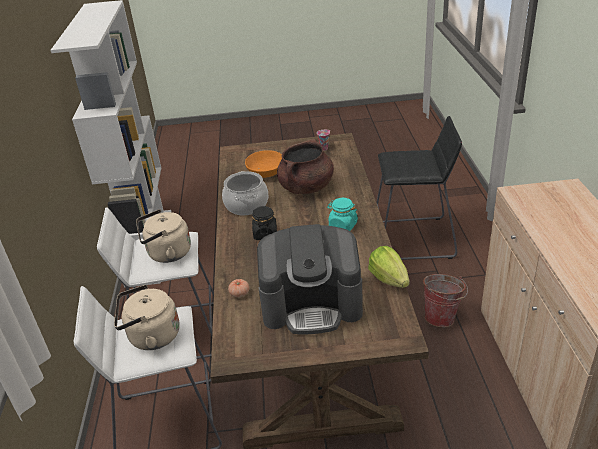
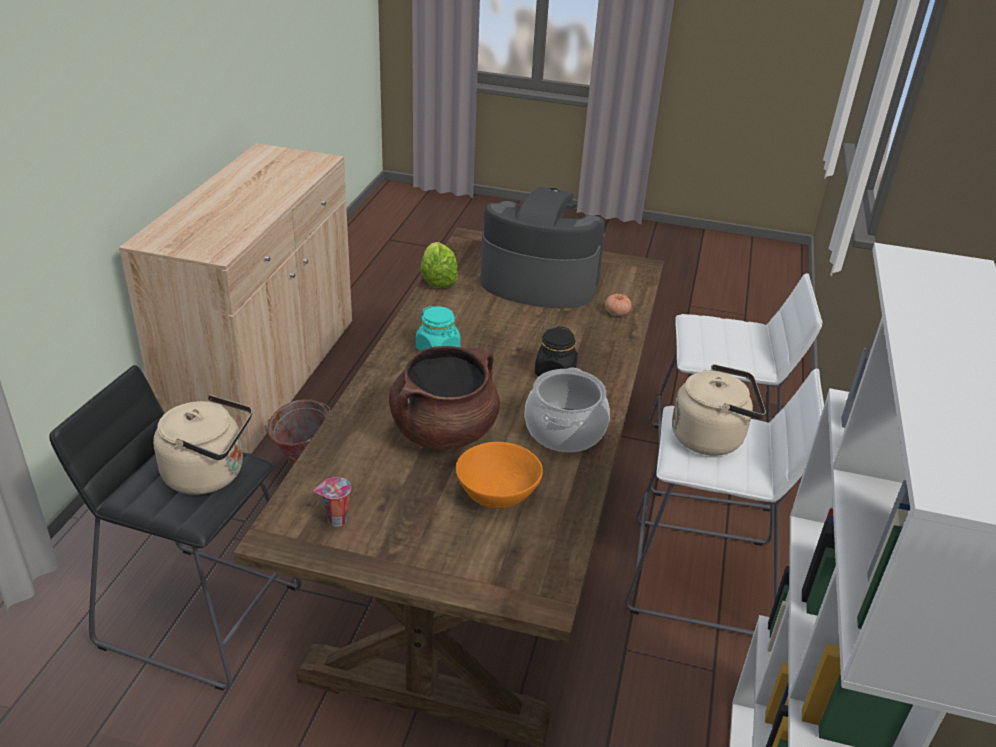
camera: 165 degrees left, 0 degrees up
beige kettle [114,285,180,350] -> beige kettle moved to [153,395,252,495]

